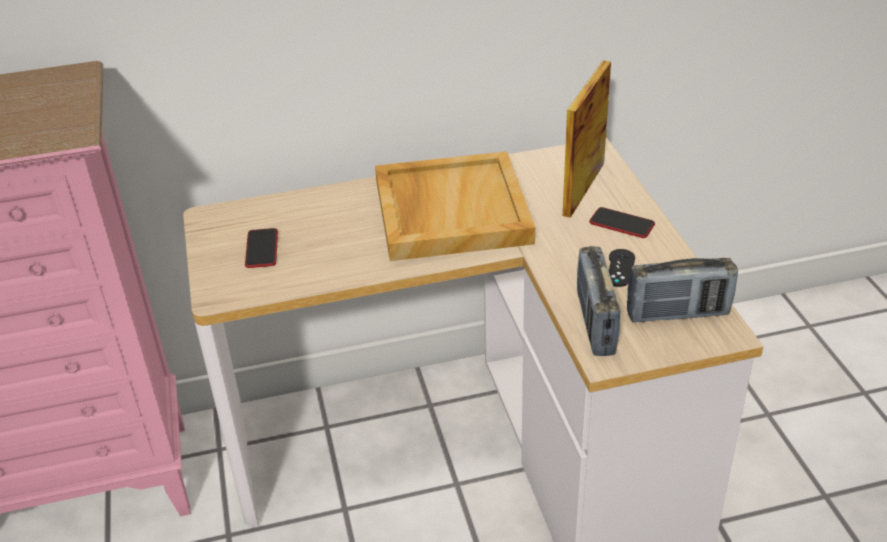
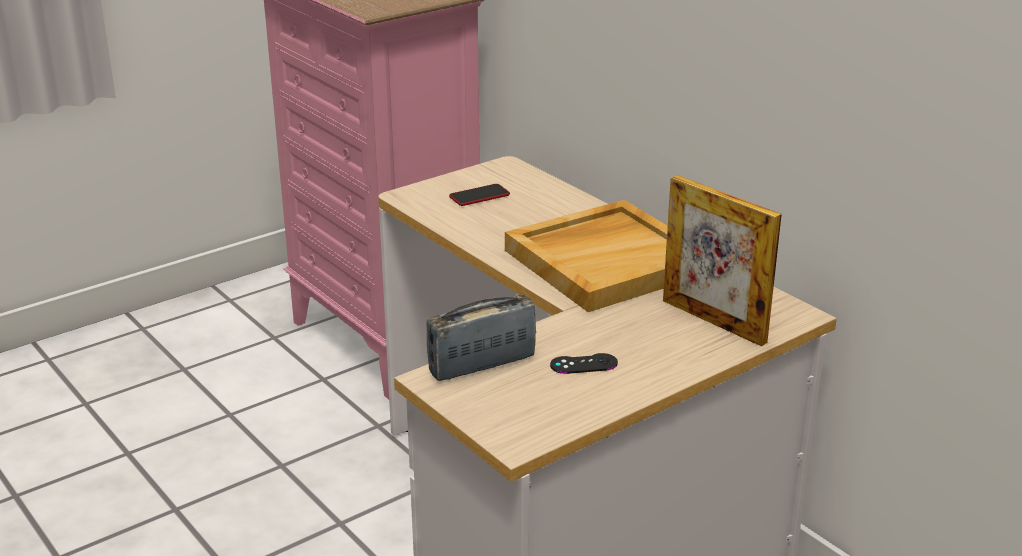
camera: 65 degrees right, 10 degrees down
picture frame [563,60,611,218] -> picture frame turned 135 degrees counterclockwise [663,175,782,346]
phone [589,207,655,238] -> none
radio [627,258,738,323] -> none

